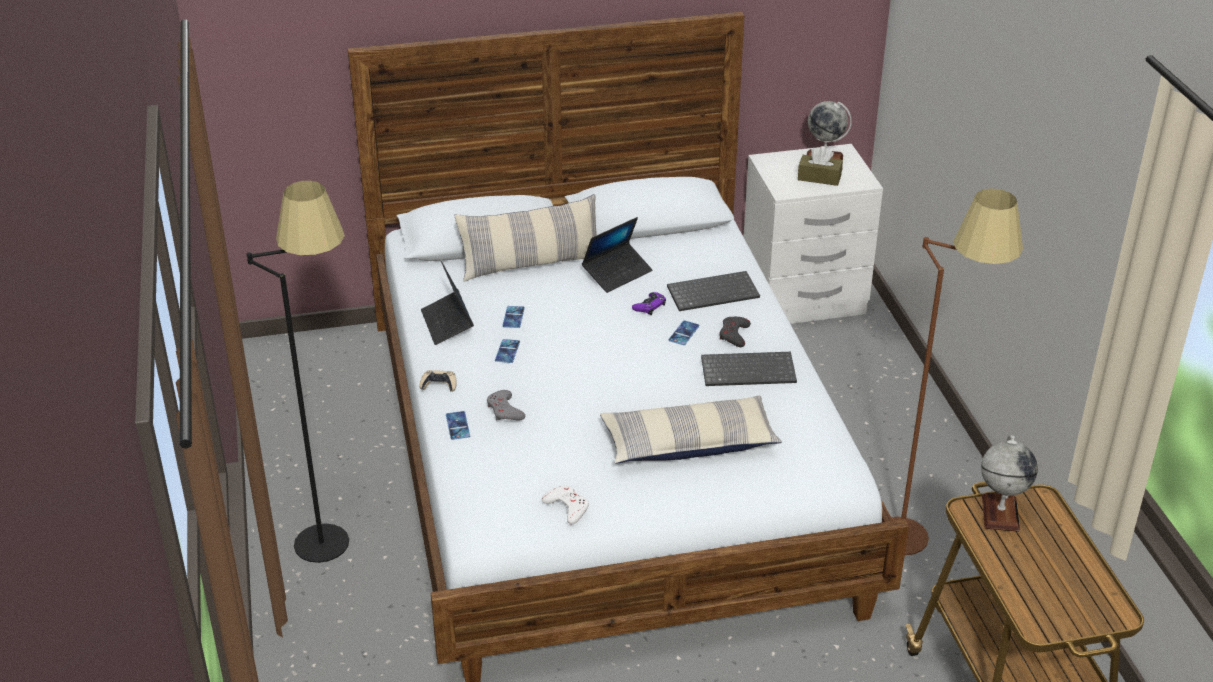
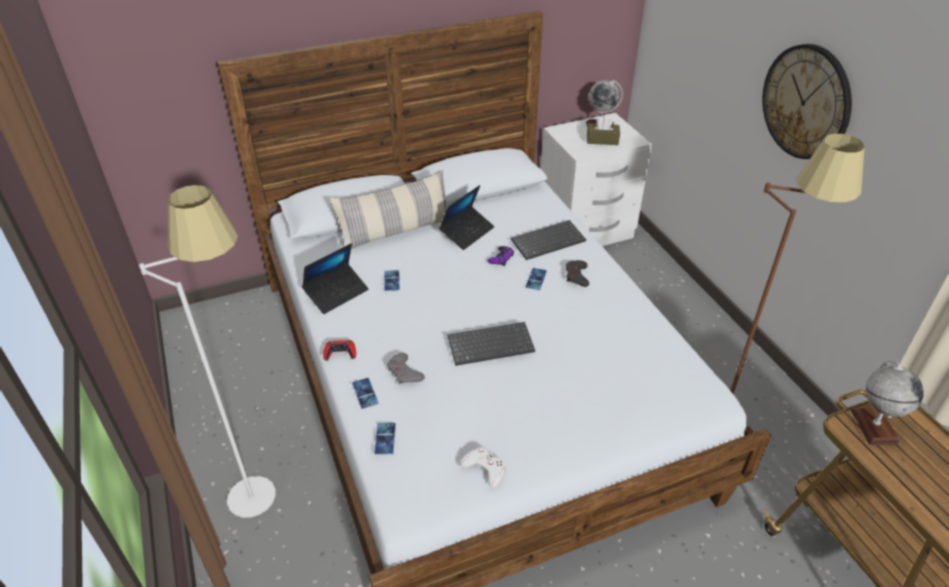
camera: 10 degrees left, 5 degrees up
black floor lamp [246,181,349,563] -> white floor lamp [139,185,276,518]
beige game controller [420,370,457,392] -> red game controller [323,340,356,361]
laptop [421,261,474,345] -> laptop turned 105 degrees counterclockwise [302,243,369,314]
phone [495,339,520,363] -> phone moved to [374,423,396,455]
pillow [600,396,782,464] -> none
keyboard [701,352,797,386] -> keyboard moved to [447,322,535,366]
none -> wall clock [763,44,852,159]

